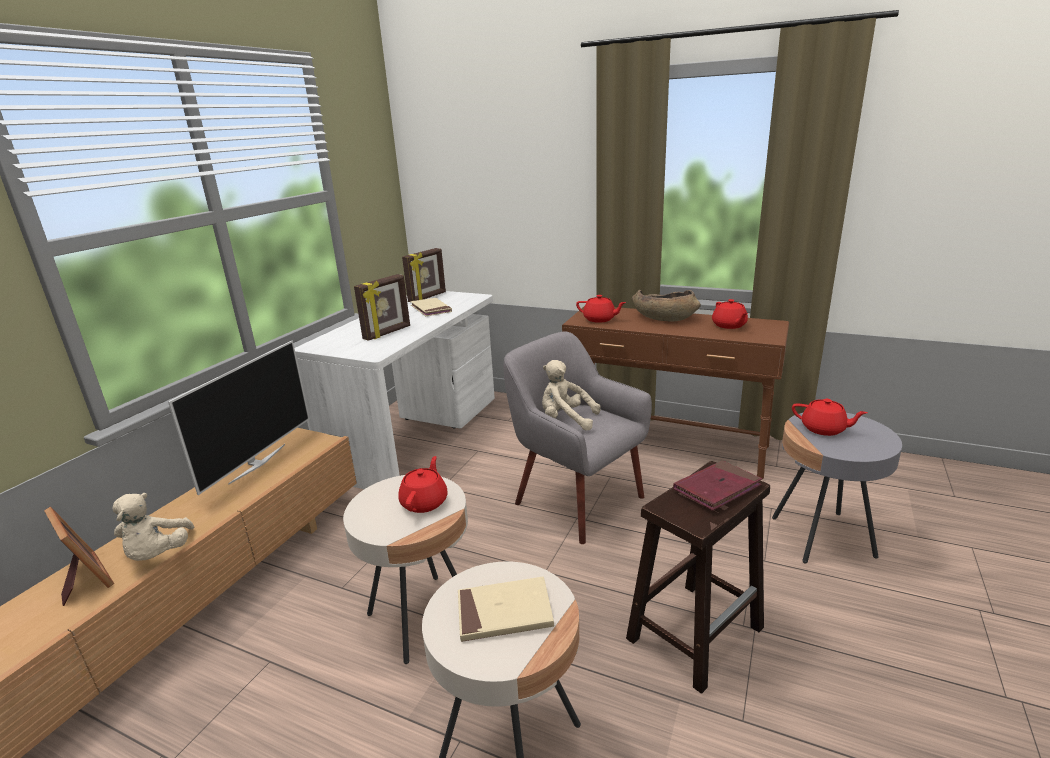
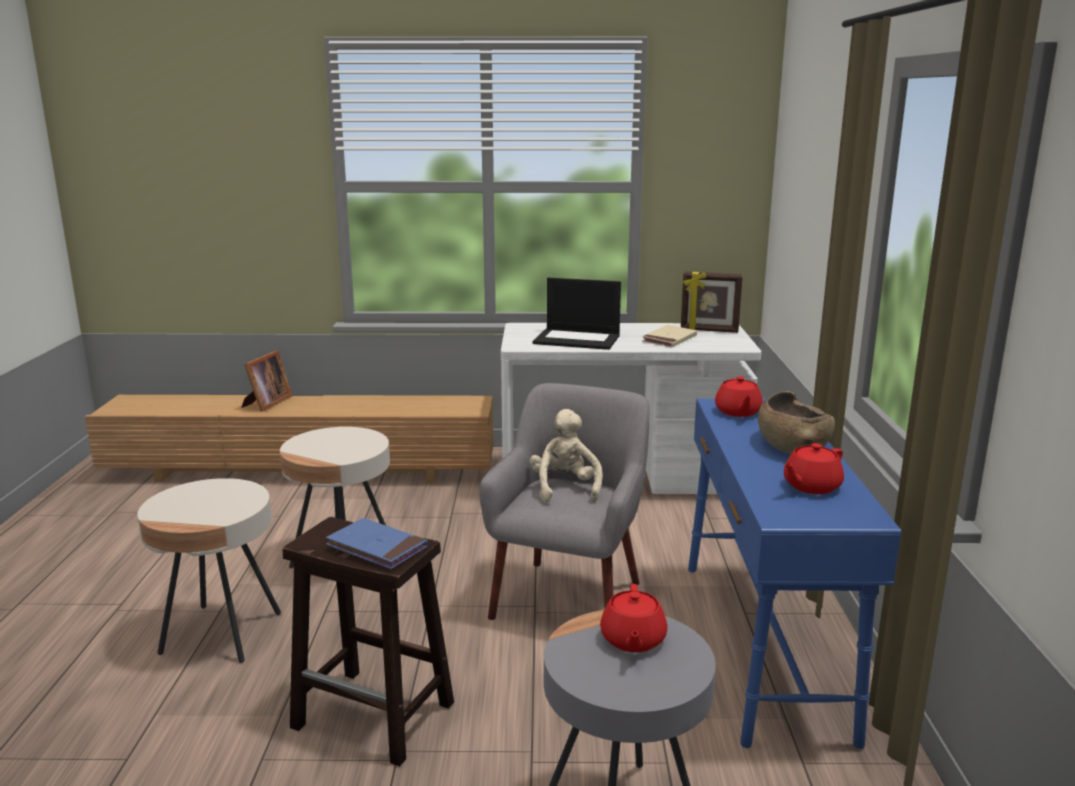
camera: 65 degrees right, 5 degrees down
beige plush toy [112,493,195,561] -> none
television [168,340,310,495] -> none
picture frame [354,274,410,341] -> laptop [533,277,621,350]
red teapot [398,456,448,513] -> none
beige book [458,577,554,642] -> none
brown console table [562,306,789,479] -> blue console table [688,398,901,749]
red book [673,460,762,511] -> blue book [326,518,428,569]

